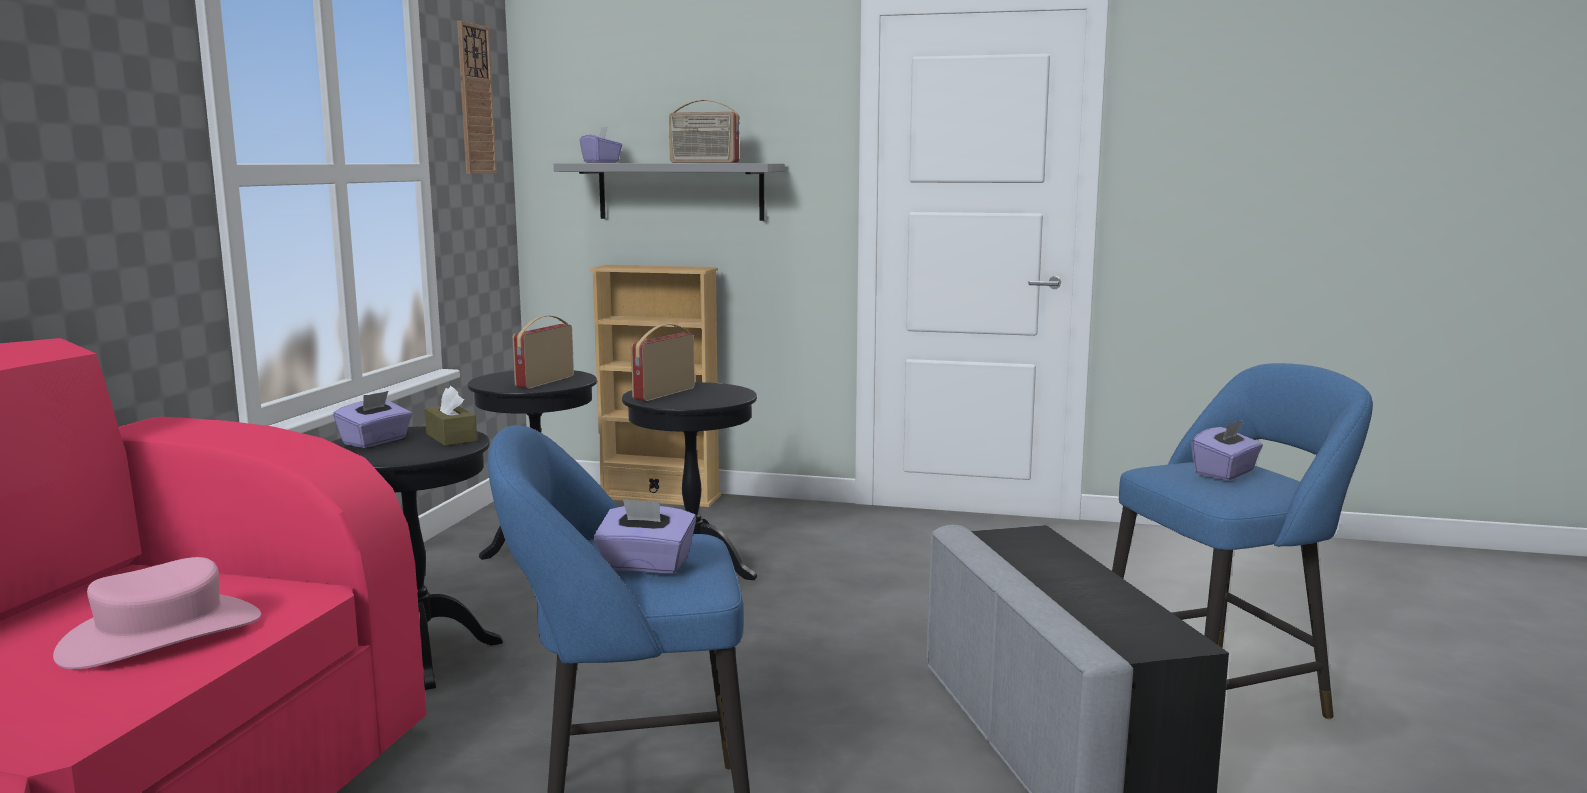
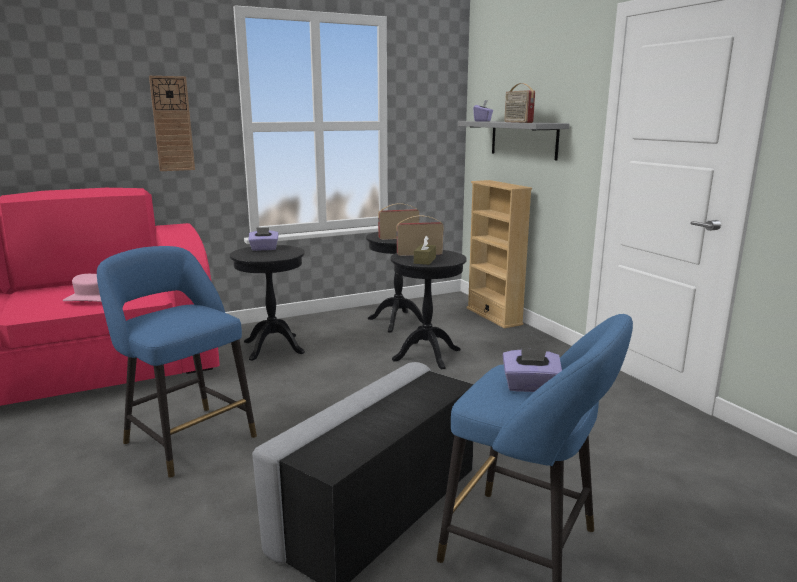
camera: 50 degrees right, 5 degrees up
brown tissue box [424,386,477,446] -> brown tissue box moved to [414,235,436,265]
wall clock [457,21,497,174] -> wall clock moved to [149,76,195,171]
purple tissue box [594,498,696,574] -> none

